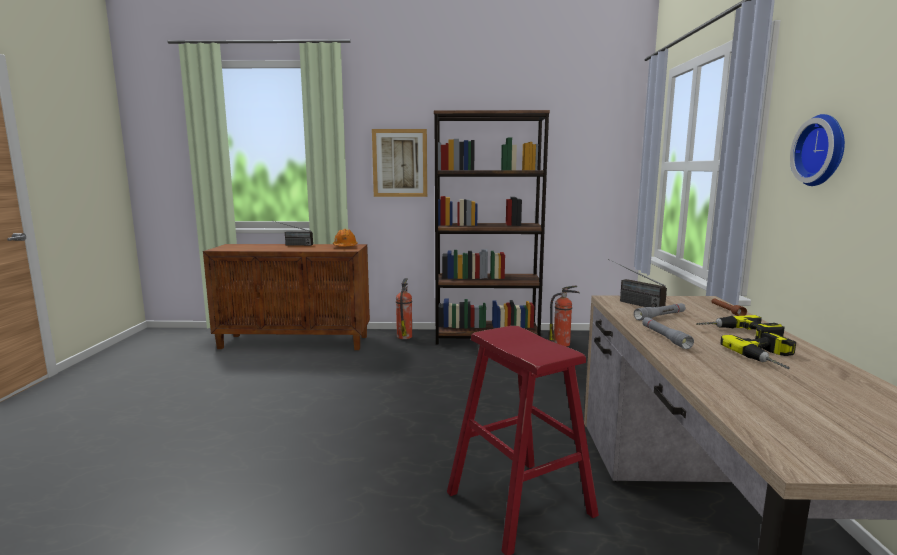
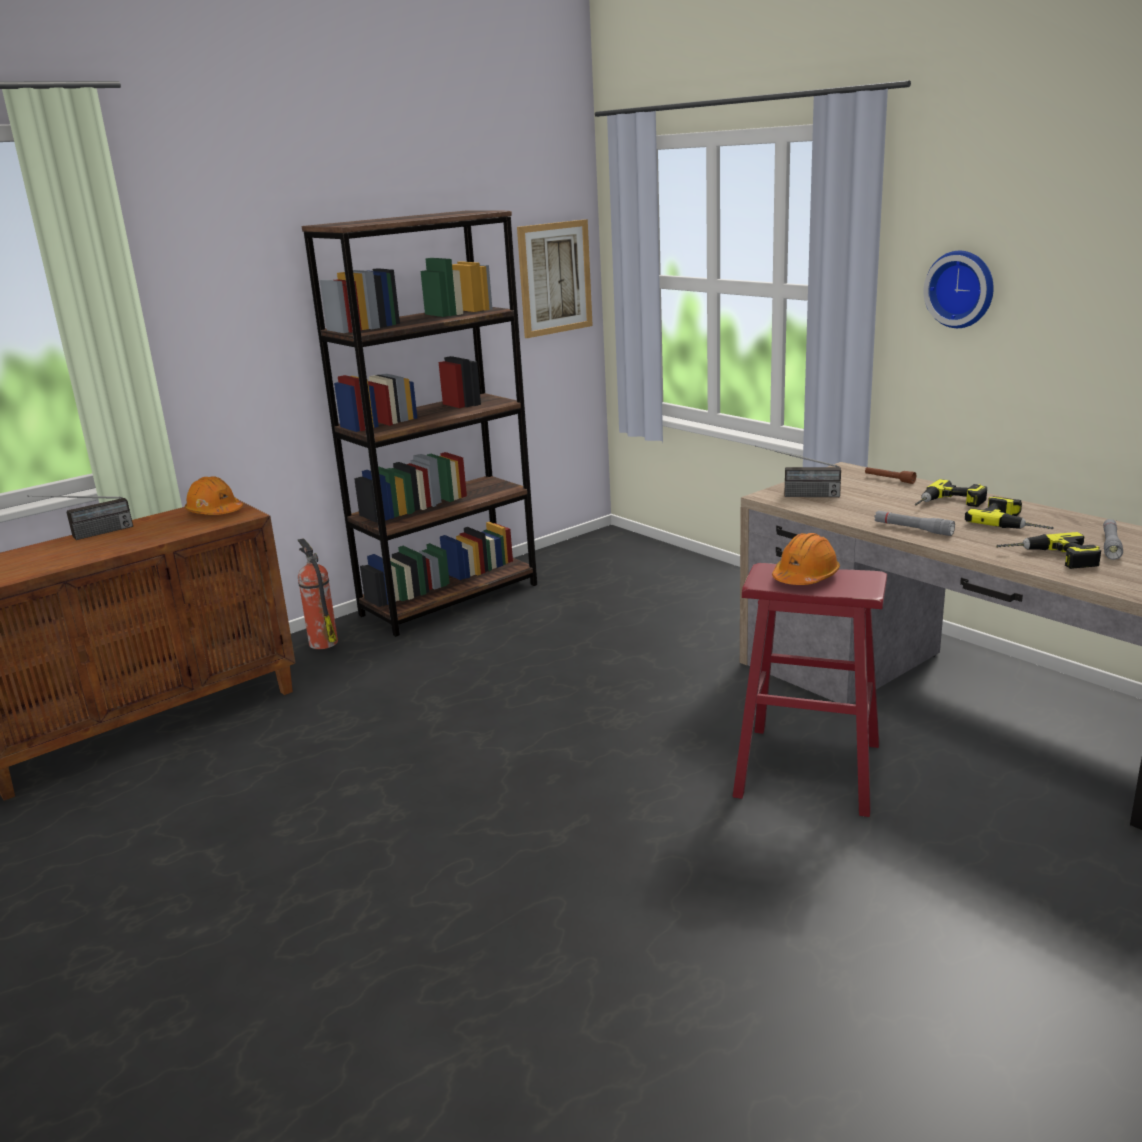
camera: 40 degrees left, 10 degrees up
picture [372,129,427,197] -> picture moved to [517,219,593,338]
fire extinguisher [549,286,580,347] -> none
grey flashlight [634,303,686,320] -> grey flashlight moved to [1103,519,1123,560]
none -> orange hard hat [772,533,840,585]
none -> power drill [996,532,1101,569]

